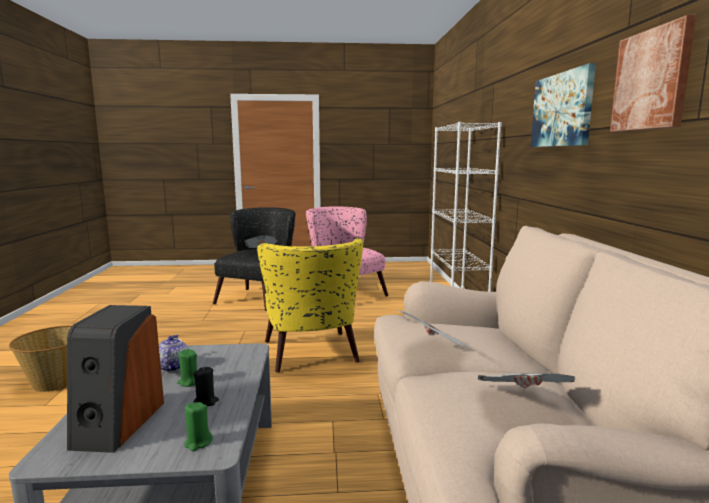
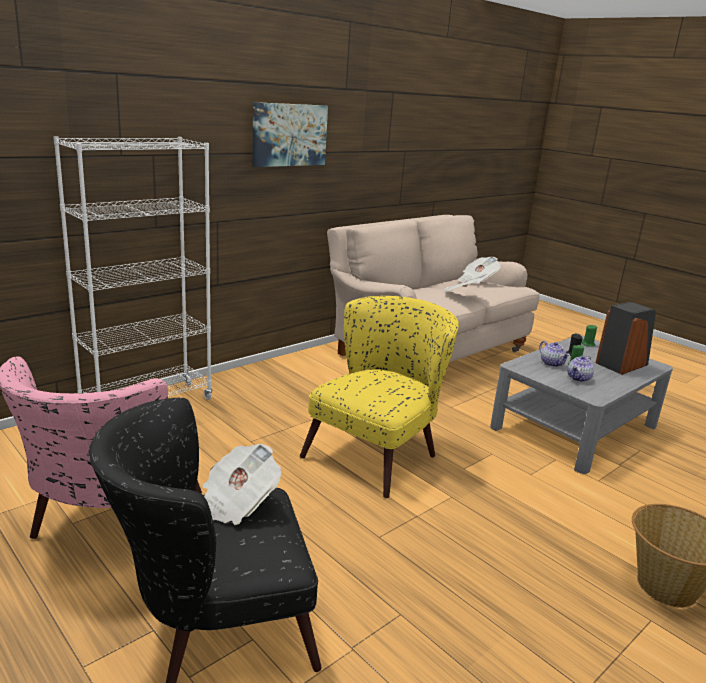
camera: 130 degrees left, 10 degrees up
picture [610,15,696,132] -> none
none -> teapot [539,341,570,367]

